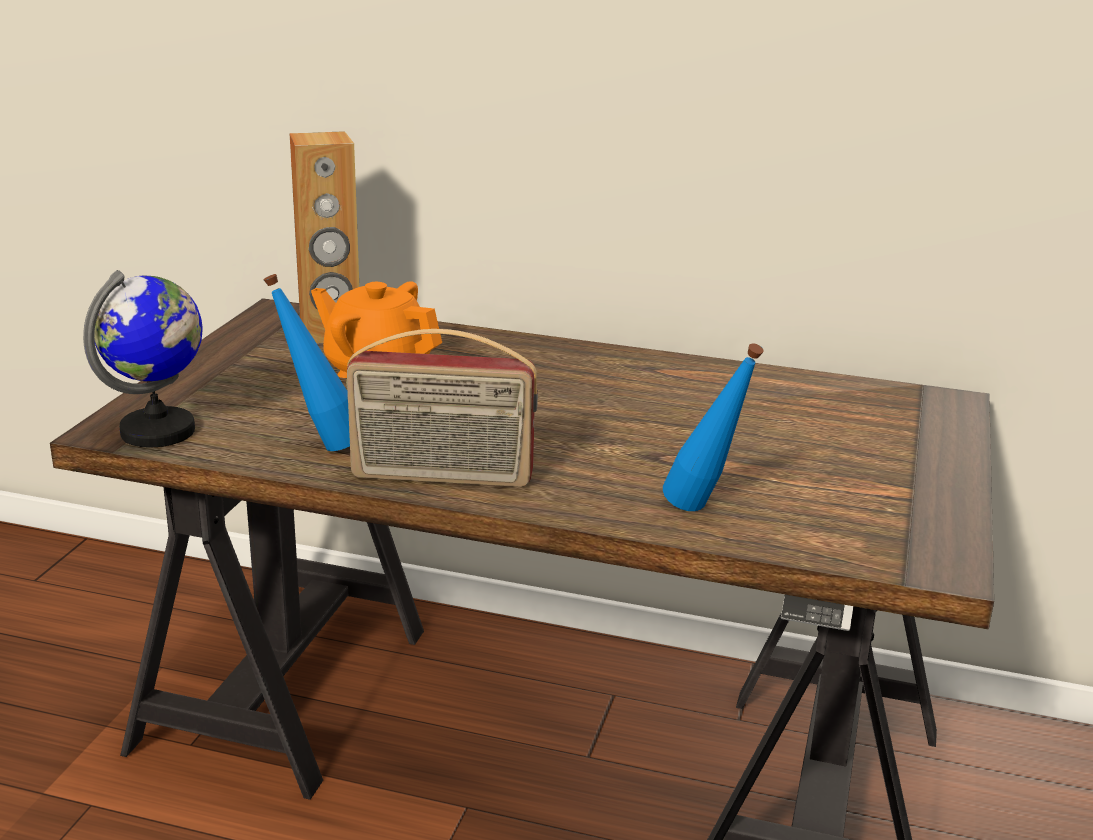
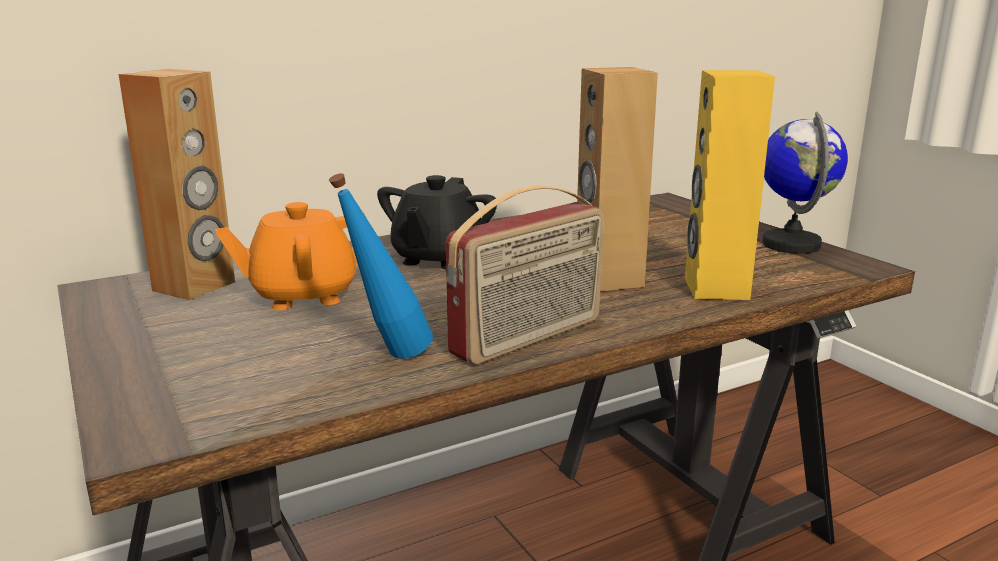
camera: 45 degrees left, 5 degrees down
globe [83,270,203,448] -> globe moved to [762,112,848,254]
blue bottle [663,343,764,511] -> yellow speaker [685,70,775,300]
none -> black teapot [377,175,497,269]
none -> brown speaker [577,67,658,291]

